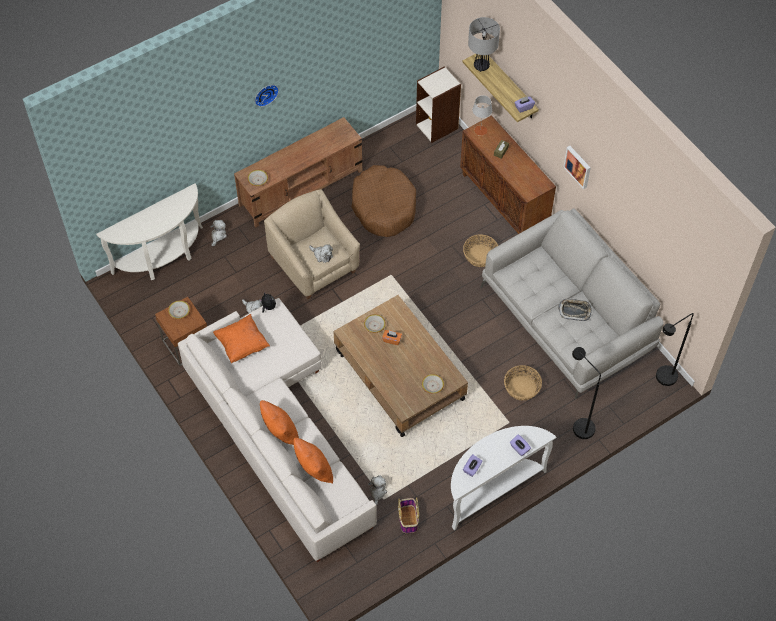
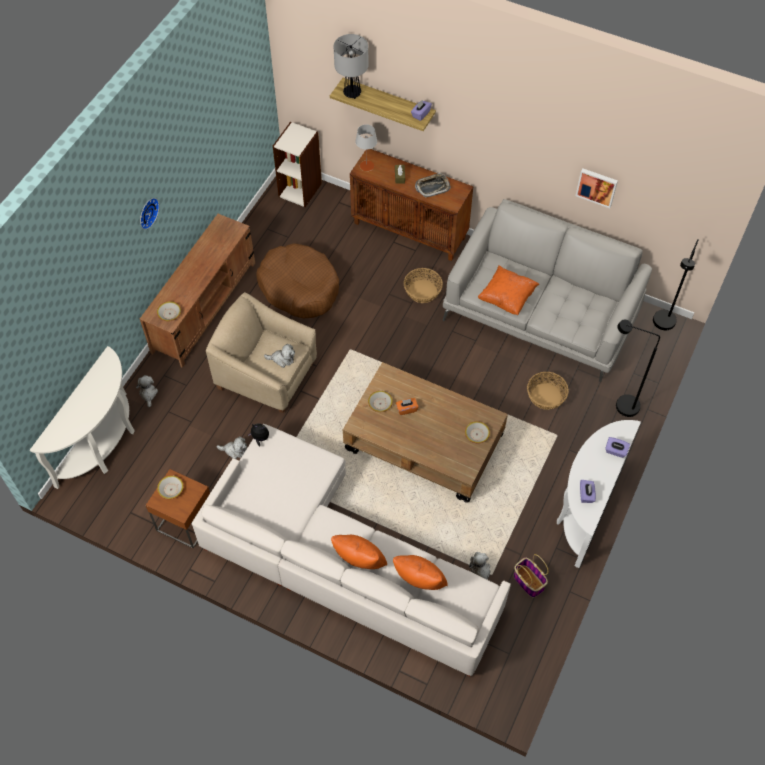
camera: 30 degrees left, 0 degrees up
orange pillow [213,314,270,363] -> orange pillow moved to [478,265,539,315]
tray [558,299,592,321] -> tray moved to [415,173,451,198]
picture [563,146,591,189] -> picture moved to [576,168,618,208]

